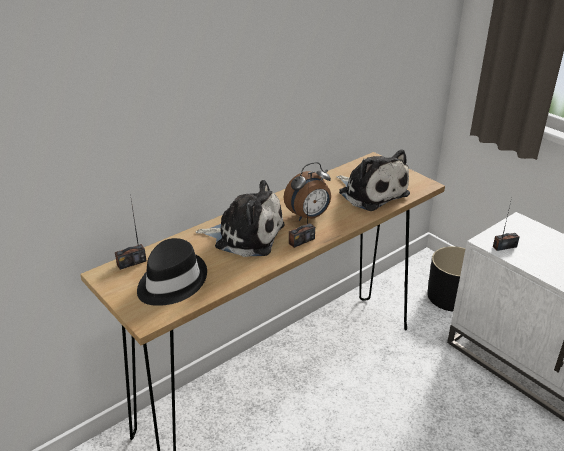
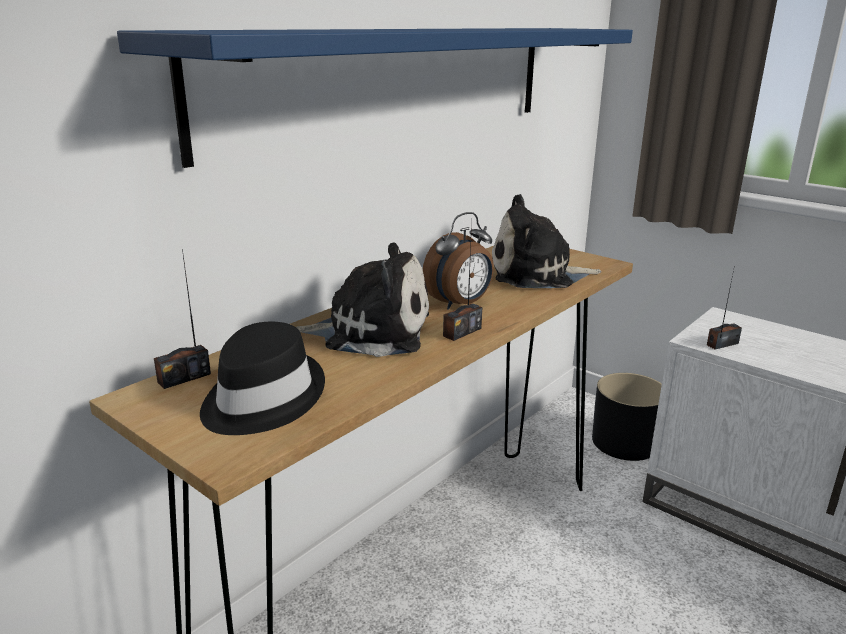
camera: 10 degrees left, 10 degrees down
plush toy [336,149,410,211] -> plush toy turned 135 degrees clockwise [492,194,601,288]
none -> blue shelf [117,28,633,168]

